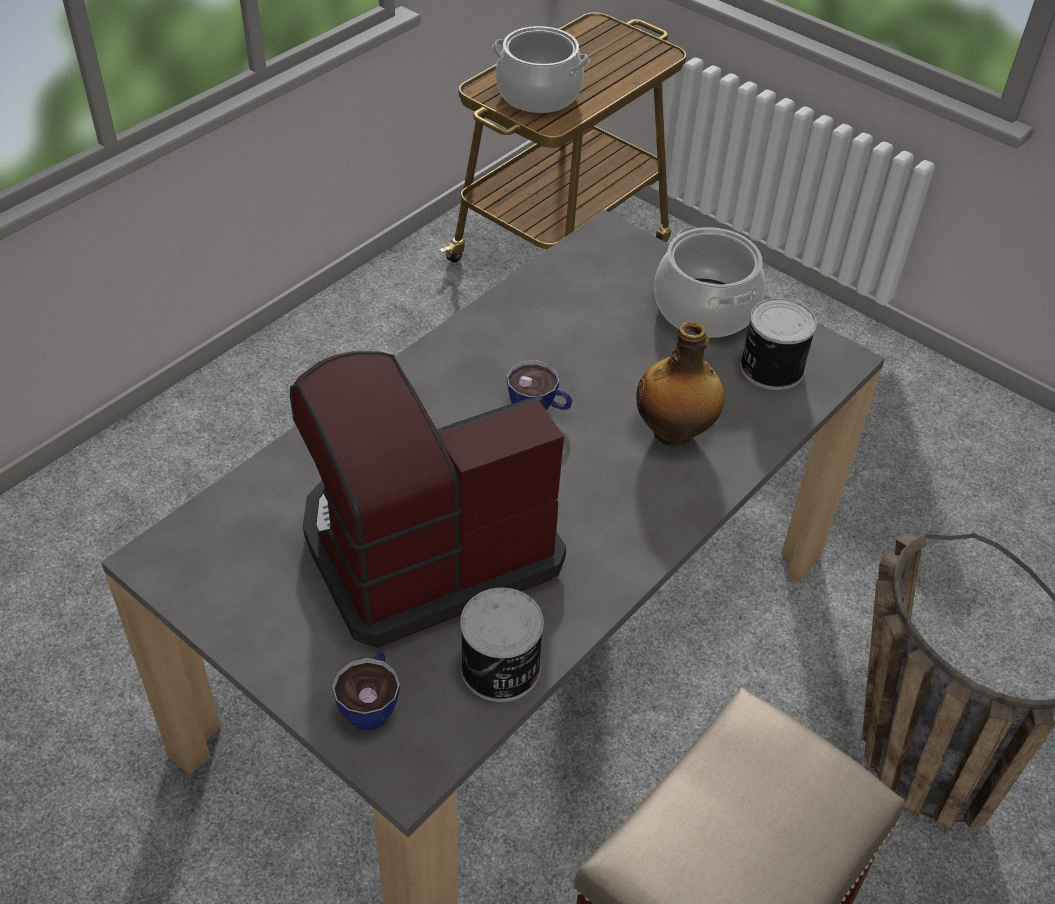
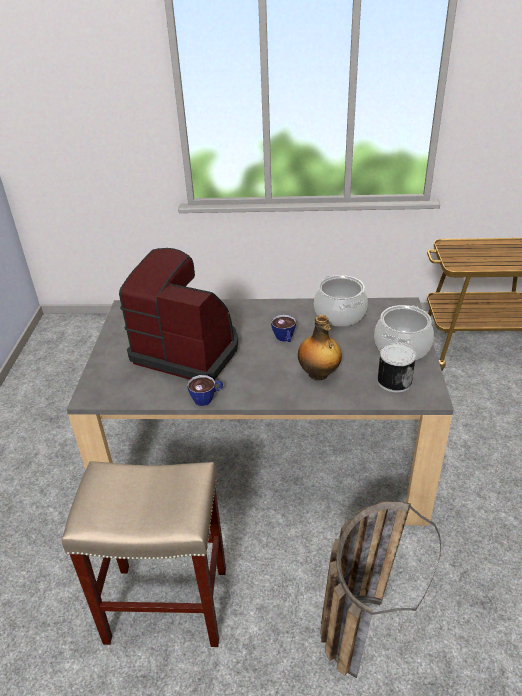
camera: 55 degrees right, 10 degrees down
cup [332,652,400,731] -> cup moved to [187,375,223,406]
can [460,588,544,702] -> none
cooking pot [492,26,590,113] -> cooking pot moved to [314,275,368,326]

